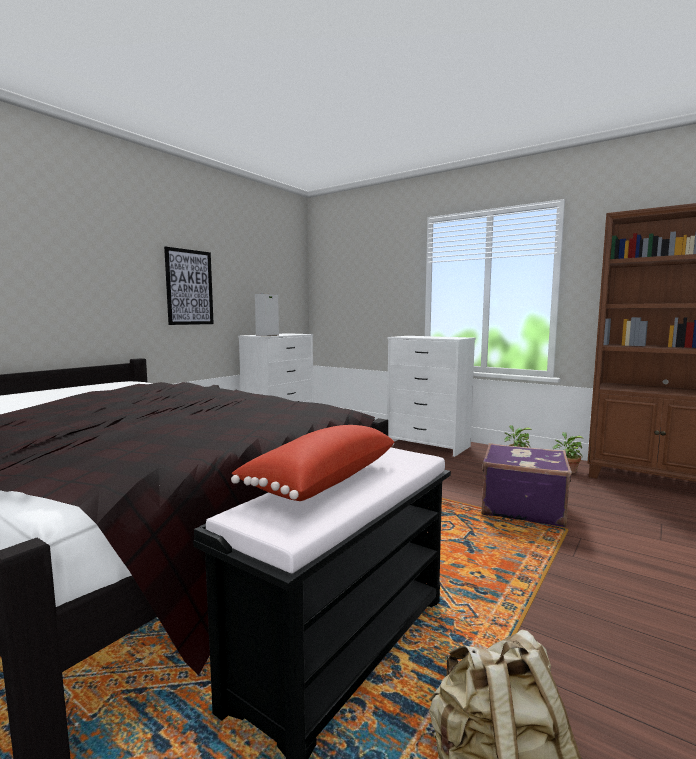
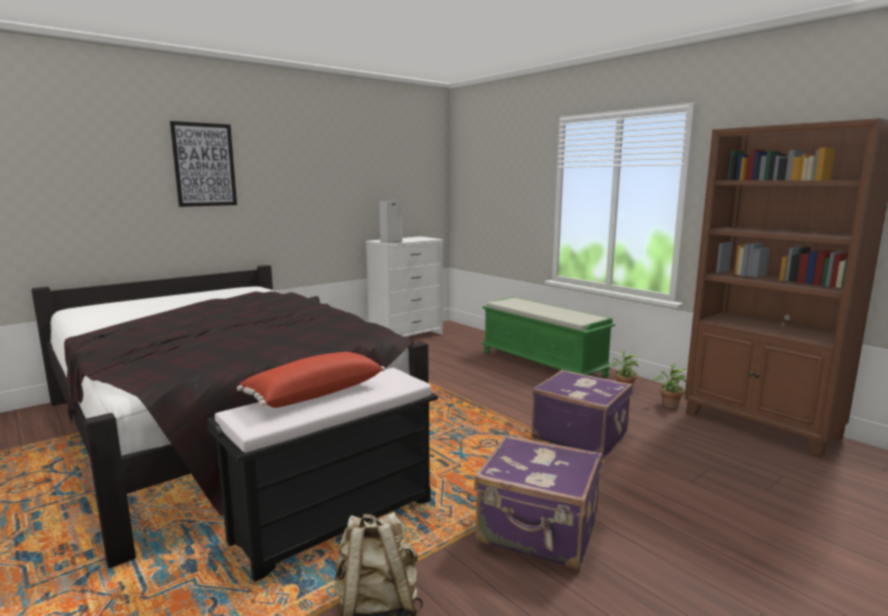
camera: 15 degrees right, 5 degrees up
picture [164,246,214,325] -> picture moved to [170,121,237,207]
white dresser [387,336,476,457] -> green bench [481,297,616,377]
none -> purple suitcase [474,435,602,569]

